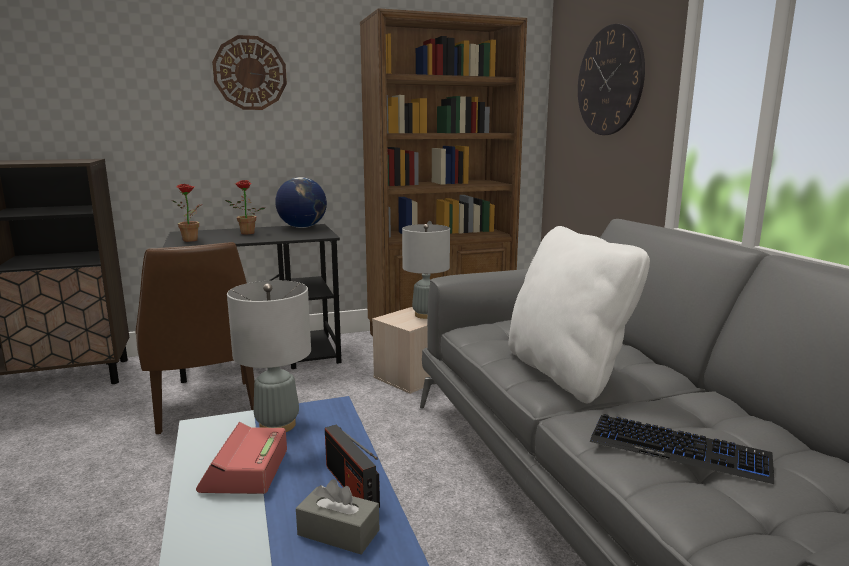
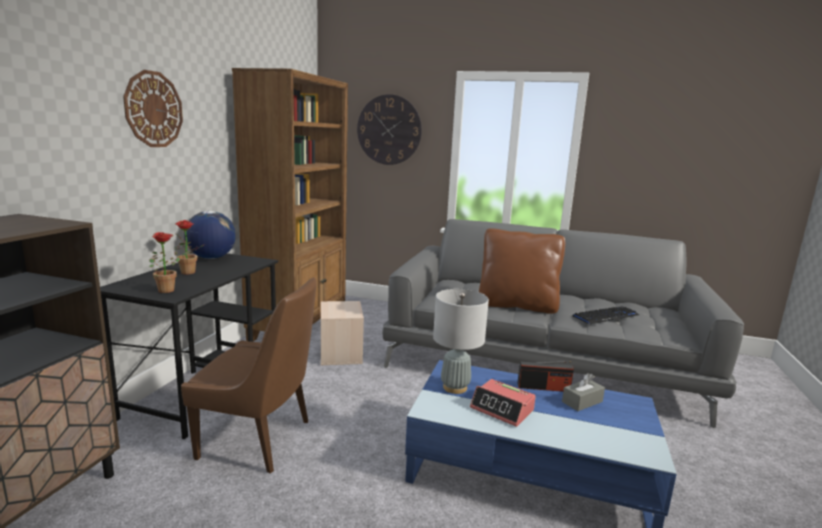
camera: 55 degrees left, 0 degrees up
grey table lamp [402,224,450,319] -> none
white pillow [509,226,650,403] -> brown pillow [479,228,565,314]

